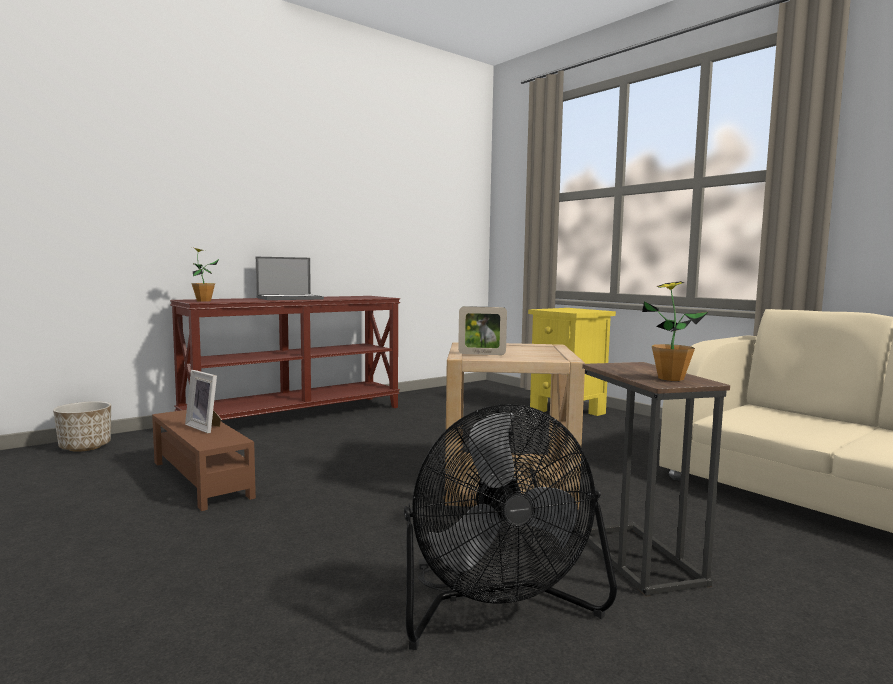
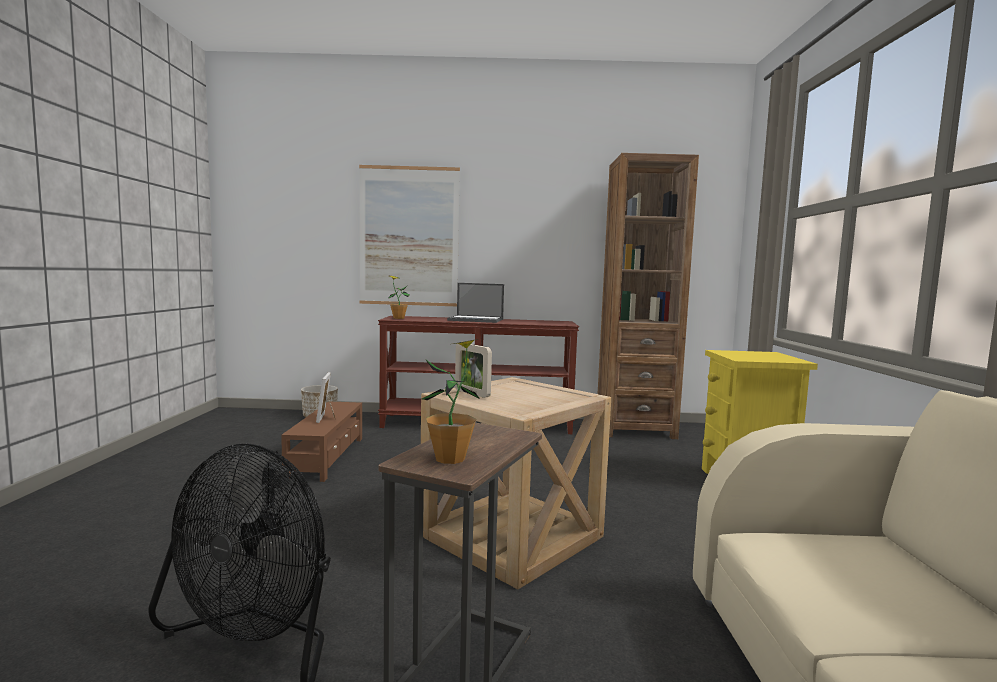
camera: 40 degrees right, 0 degrees up
none -> picture [359,165,460,306]
none -> brown bookcase [598,153,699,439]

